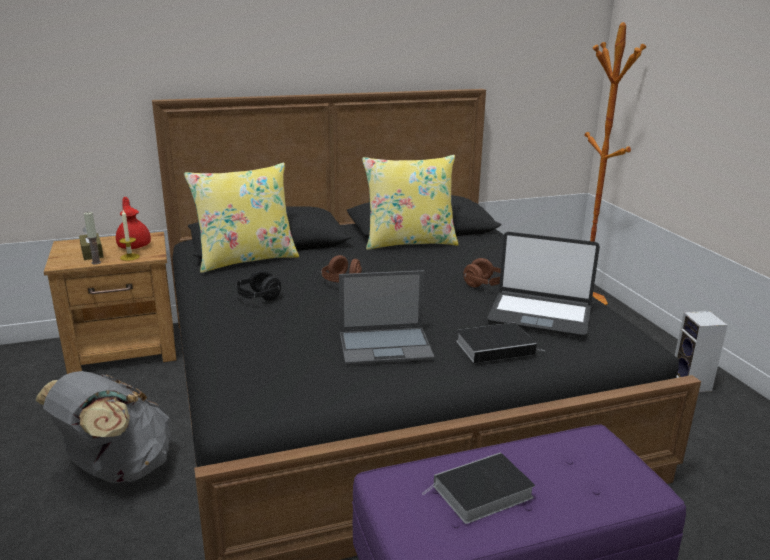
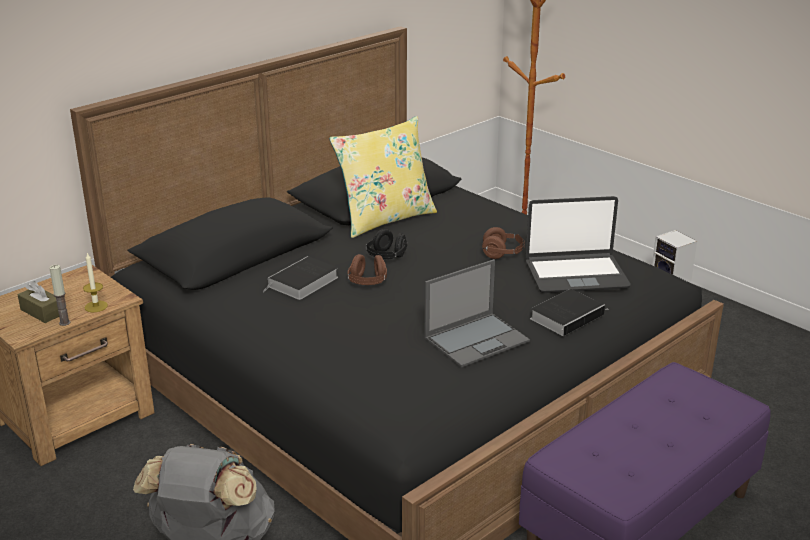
camera: 25 degrees left, 5 degrees up
red teapot [116,197,151,249] -> none
yellow pillow [184,163,299,273] -> none
black headphones [235,269,281,301] -> black headphones moved to [366,229,407,259]
book [422,452,535,524] -> book moved to [263,256,338,300]

